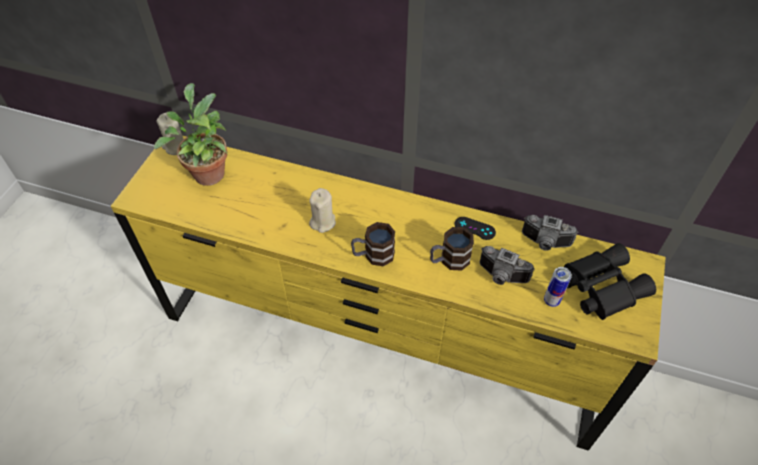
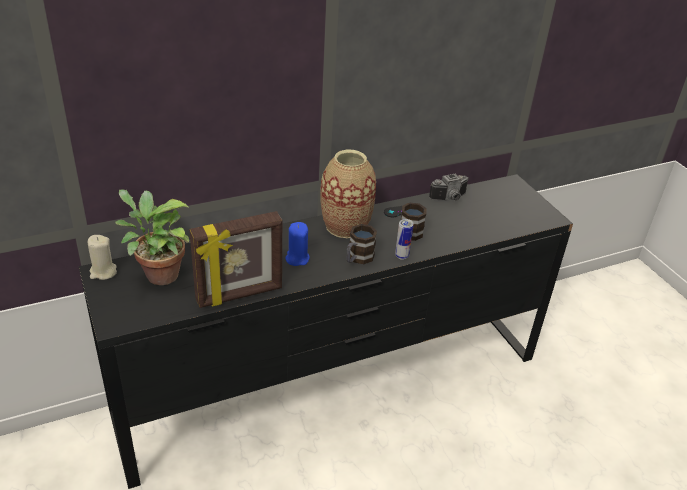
camera: 45 degrees left, 15 degrees down
yellow dresser [111,136,666,451] -> black dresser [79,174,573,489]
beige candle [309,188,336,233] -> blue candle [285,222,310,266]
camera [480,246,535,285] -> none
can [544,267,572,307] -> can moved to [395,219,414,260]
black binoculars [564,243,656,320] -> none
none -> picture frame [189,211,282,308]
none -> vase [320,150,376,238]

